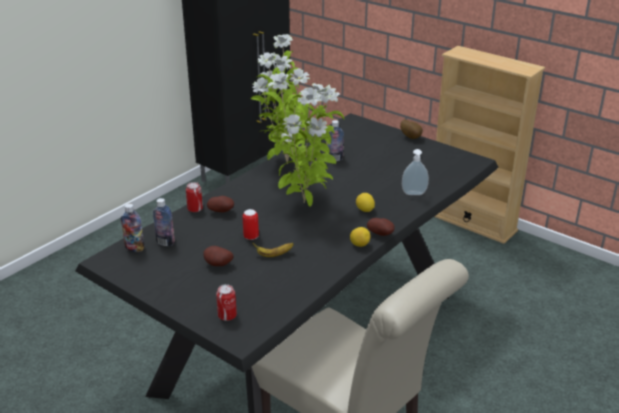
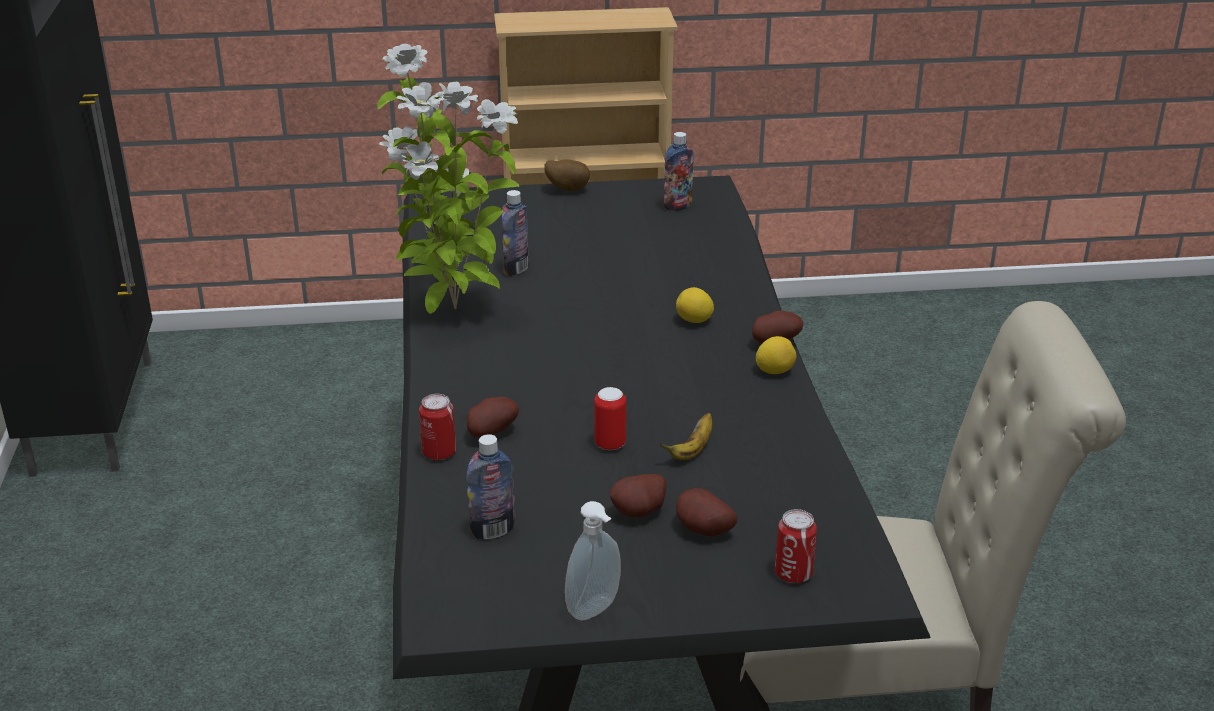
camera: 45 degrees left, 0 degrees up
bottle [121,204,145,252] -> bottle moved to [664,132,694,211]
potted plant [263,72,344,207] -> none
soap dispenser [402,149,429,195] -> soap dispenser moved to [565,501,621,620]
none -> potato [676,488,737,536]

